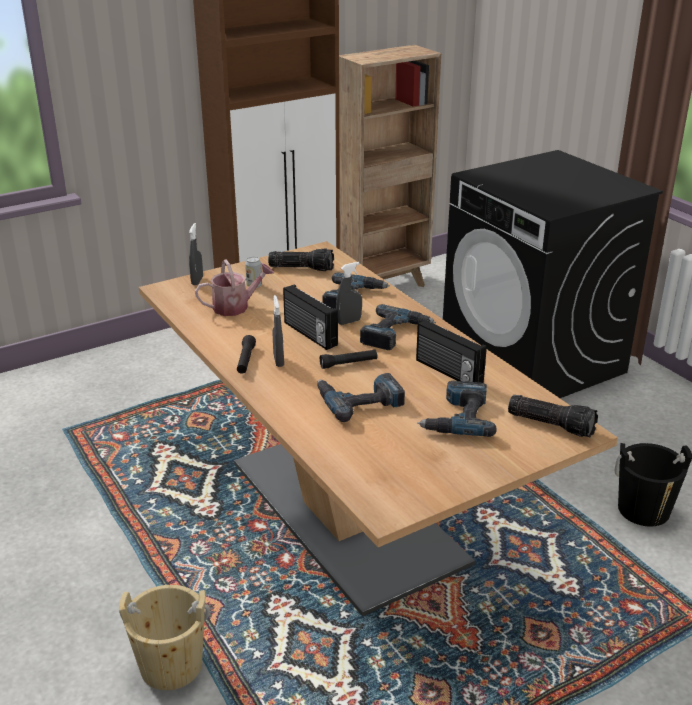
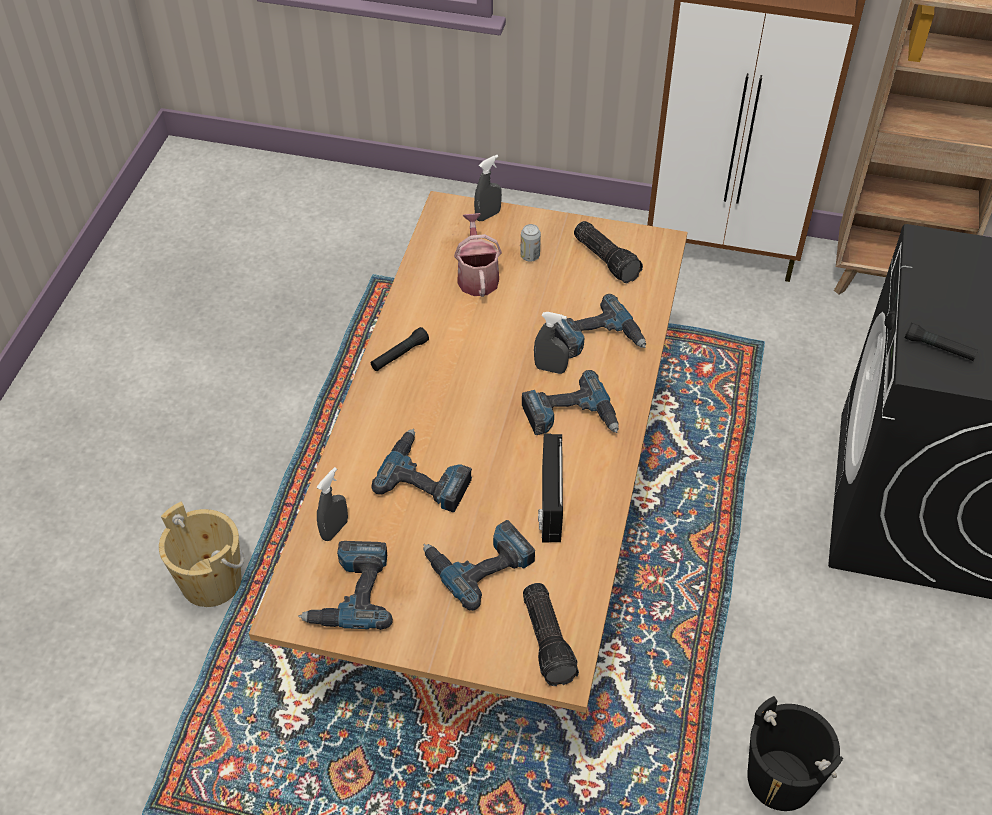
camera: 45 degrees right, 20 degrees up
watering can [195,259,274,316] -> watering can turned 120 degrees counterclockwise [454,213,502,297]
grey spray bottle [273,295,284,367] -> grey spray bottle moved to [317,467,348,541]
radio [283,284,338,350] -> none
black flashlight [320,350,377,369] -> black flashlight moved to [905,323,978,361]
none -> power drill [298,541,393,630]

